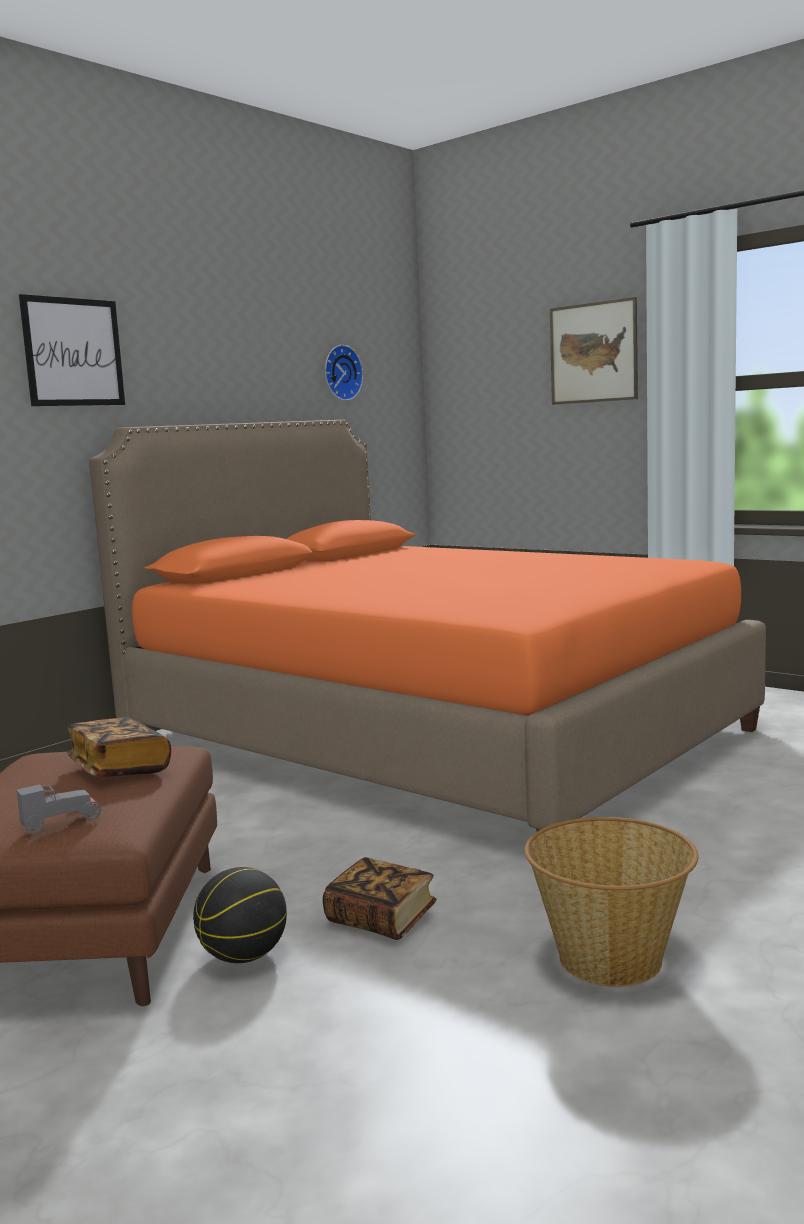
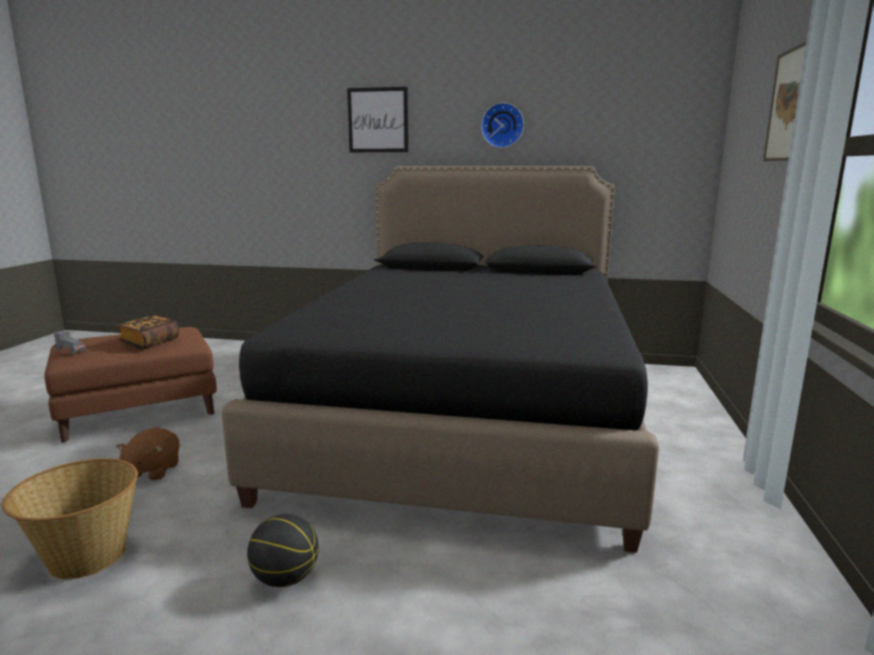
camera: 60 degrees right, 5 degrees up
orange bed [89,420,766,831] -> black bed [222,166,659,553]
basketball [193,867,287,963] -> basketball moved to [247,513,319,587]
book [322,857,437,940] -> brown plush toy [116,428,180,481]
wall clock [325,345,363,401] -> wall clock moved to [481,103,524,148]

